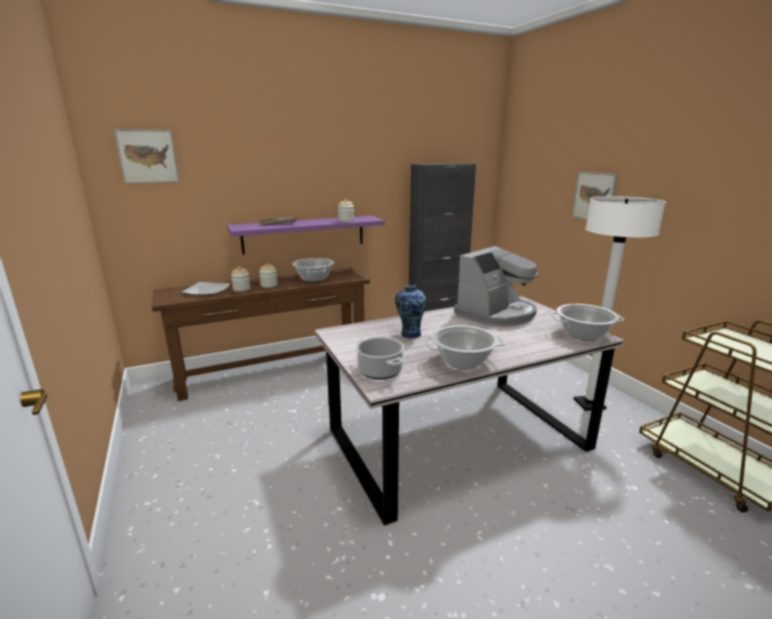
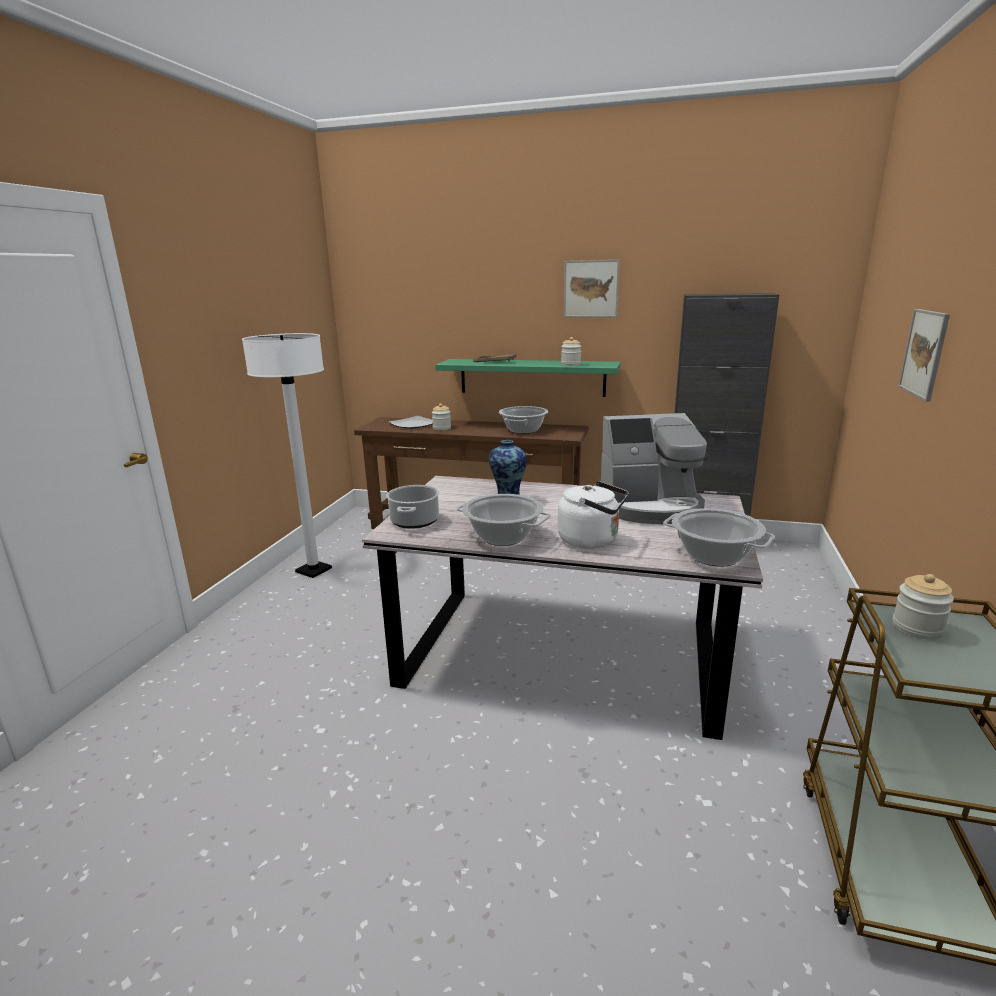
camera: 40 degrees right, 0 degrees up
picture [114,129,179,184] -> picture moved to [564,260,620,317]
purple shelf [227,216,385,255] -> green shelf [435,359,621,397]
jar [259,263,278,288] -> jar moved to [892,574,954,640]
white floor lamp [573,196,666,411] -> white floor lamp moved to [242,333,332,578]
none -> white kettle [558,481,629,549]

